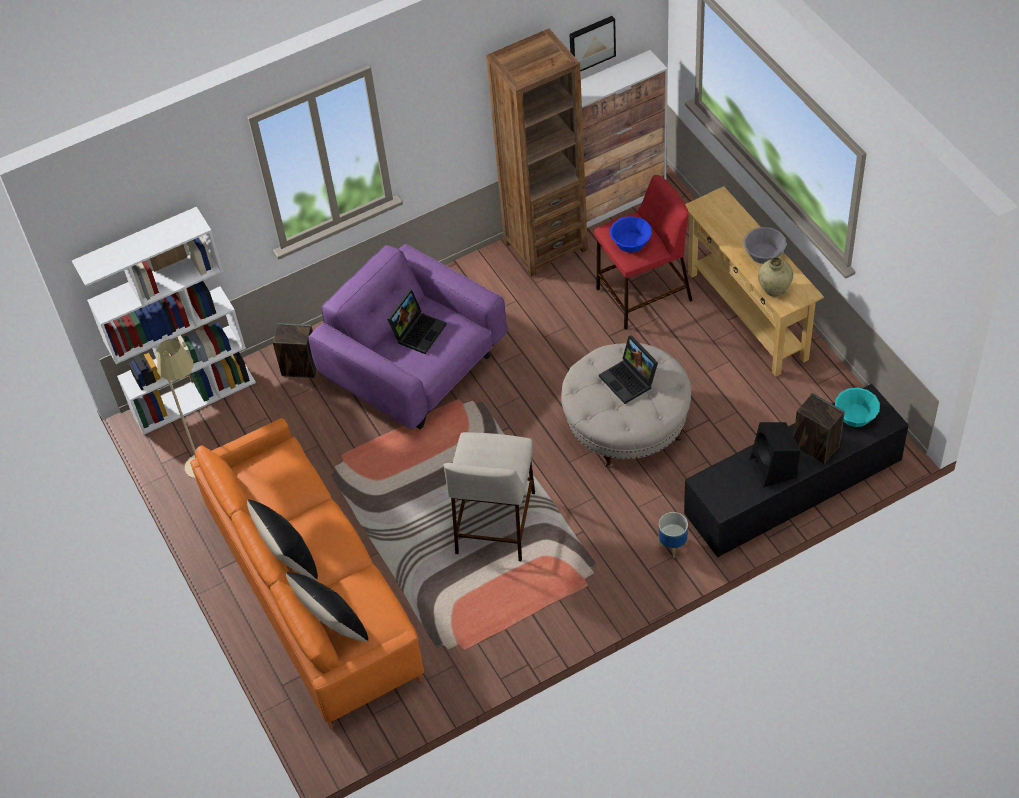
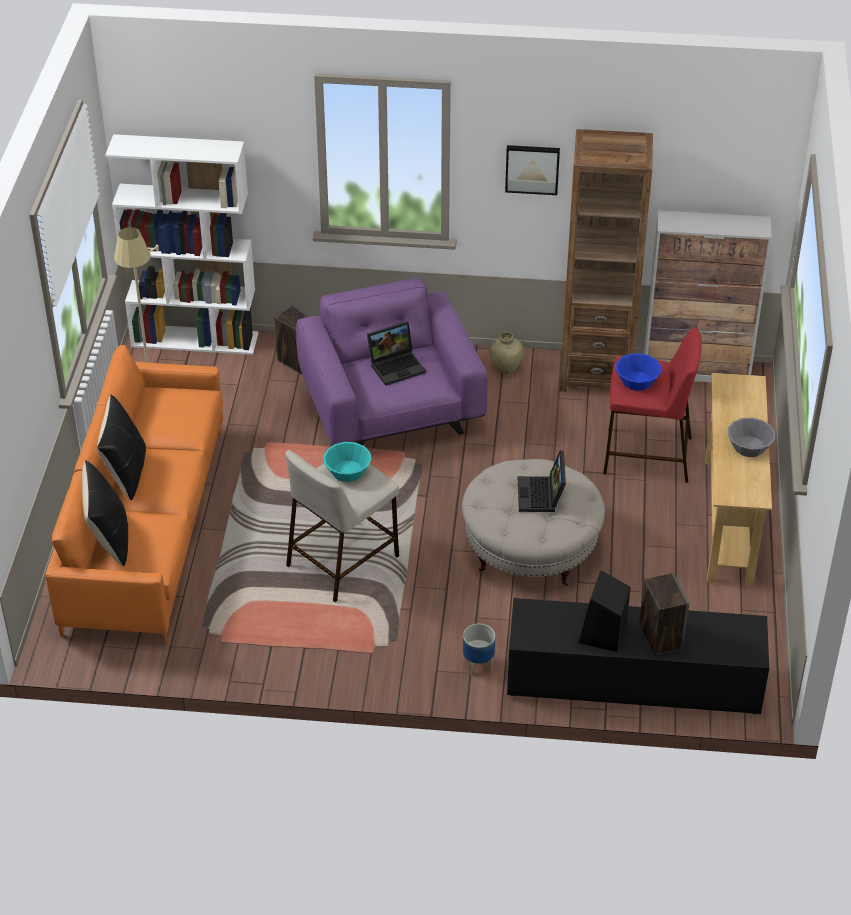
camera: 30 degrees right, 10 degrees down
picture [569,16,616,72] -> picture moved to [505,145,560,195]
beige vase [758,257,793,297] -> beige vase moved to [490,332,524,374]
turquoise bowl [835,388,880,427] -> turquoise bowl moved to [323,442,371,482]

